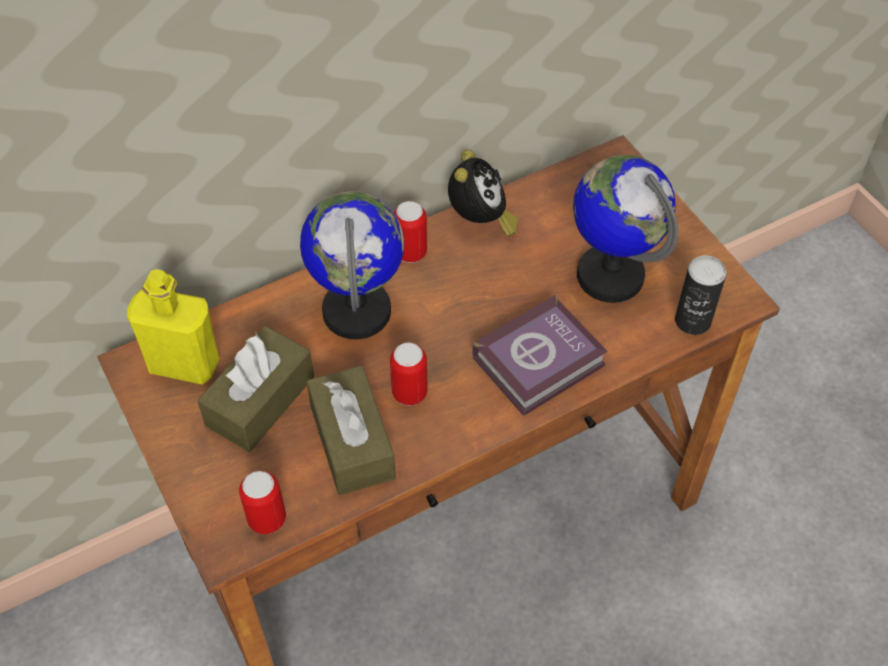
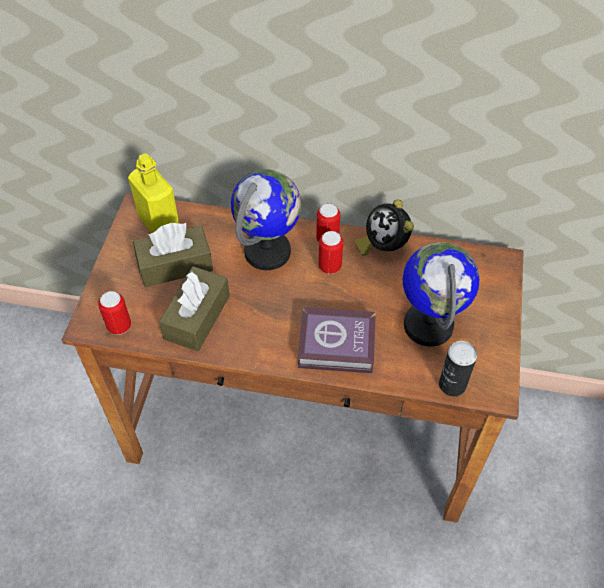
camera: 40 degrees right, 0 degrees up
can [390,342,428,406] -> can moved to [318,231,343,274]
alarm clock [448,149,518,236] -> alarm clock turned 105 degrees clockwise [355,199,414,256]

